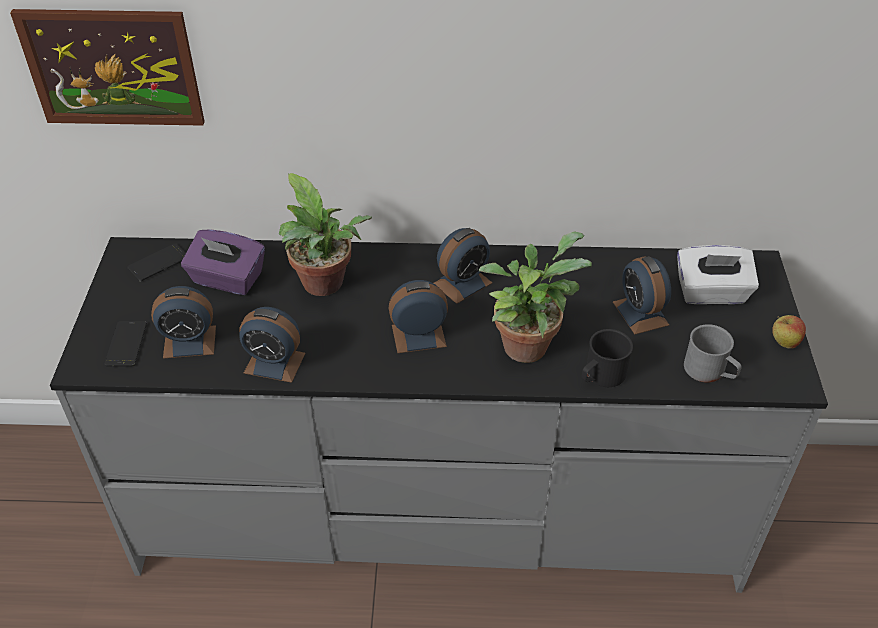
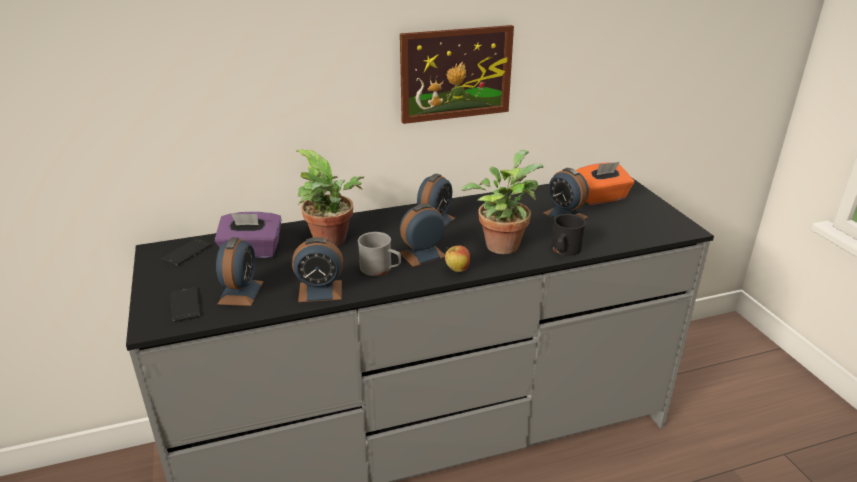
camera: 20 degrees left, 15 degrees down
picture [10,9,205,126] -> picture moved to [400,25,514,124]
alarm clock [151,286,216,358] -> alarm clock turned 60 degrees counterclockwise [216,237,263,306]
white tissue box [677,245,759,304] -> orange tissue box [576,162,634,205]
grey mug [684,324,742,383] -> grey mug moved to [358,232,401,276]
apple [772,315,806,349] -> apple moved to [445,245,470,272]

